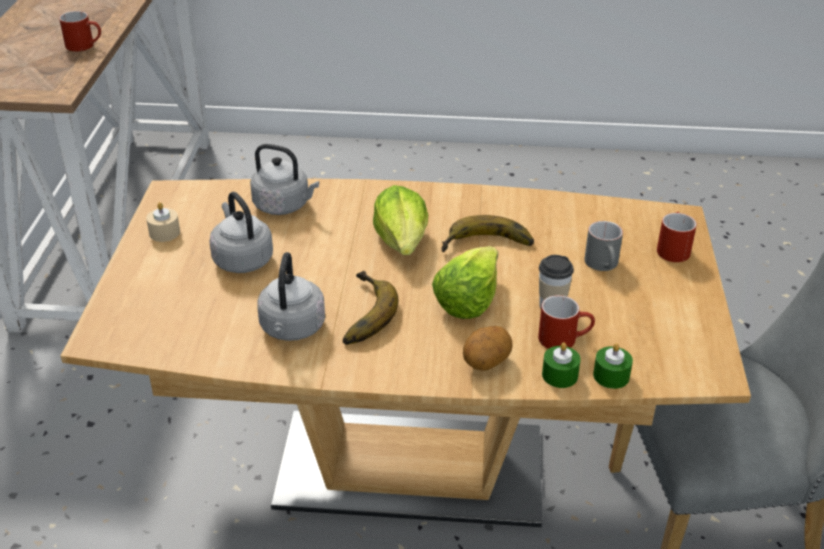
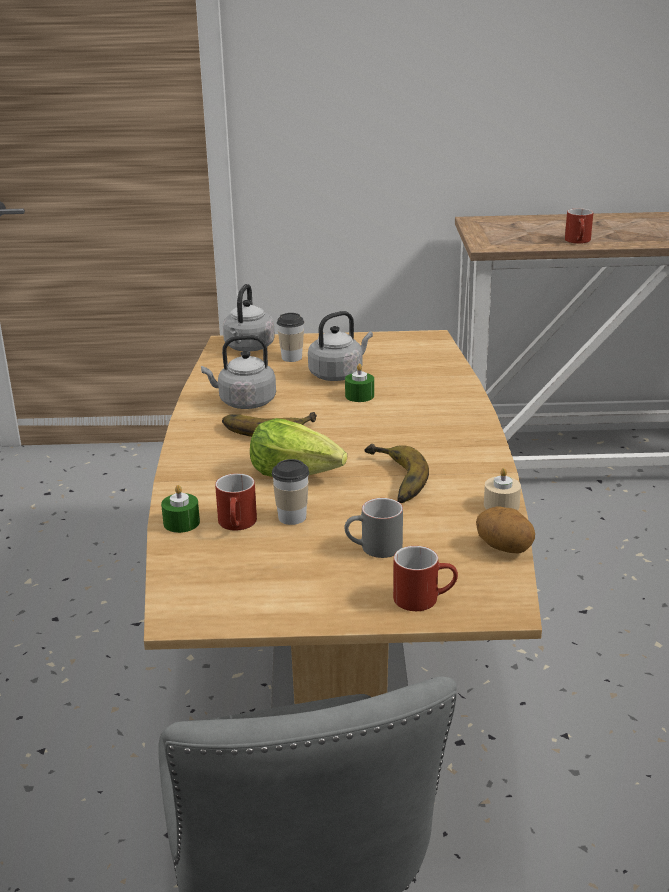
camera: 85 degrees right, 10 degrees down
beige candle [146,202,180,242] -> beige candle moved to [484,468,521,510]
grey kettle [250,144,319,215] -> grey kettle moved to [223,284,275,352]
lettuce [373,185,428,255] -> none
potato [463,326,513,371] -> potato moved to [476,506,535,553]
green candle [593,343,633,389] -> green candle moved to [345,364,374,402]
none -> cup [277,313,304,362]

